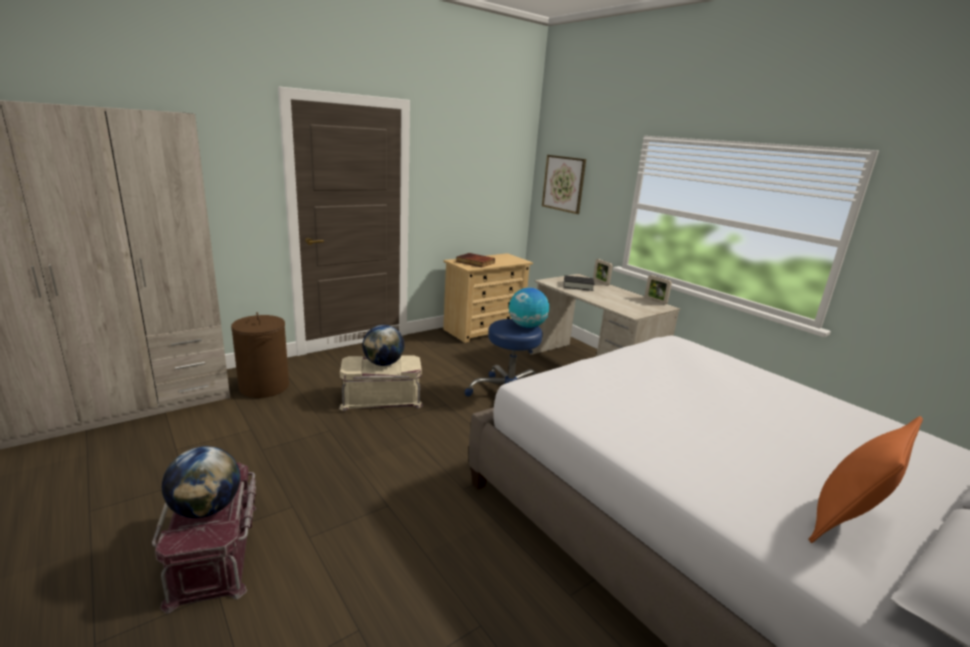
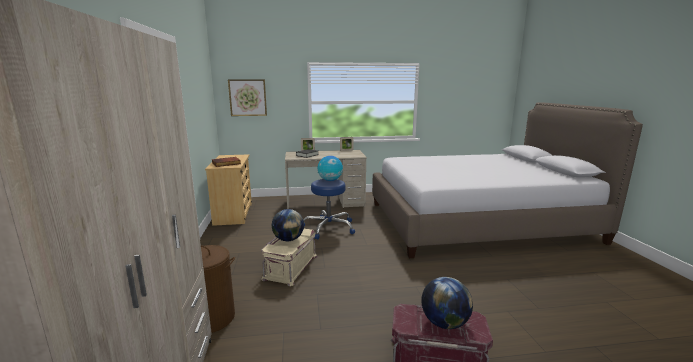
camera: 60 degrees left, 5 degrees down
orange pillow [808,416,923,543] -> none

